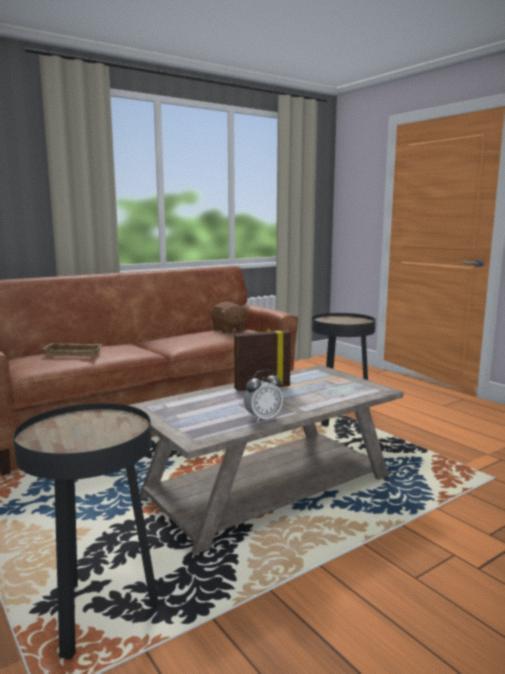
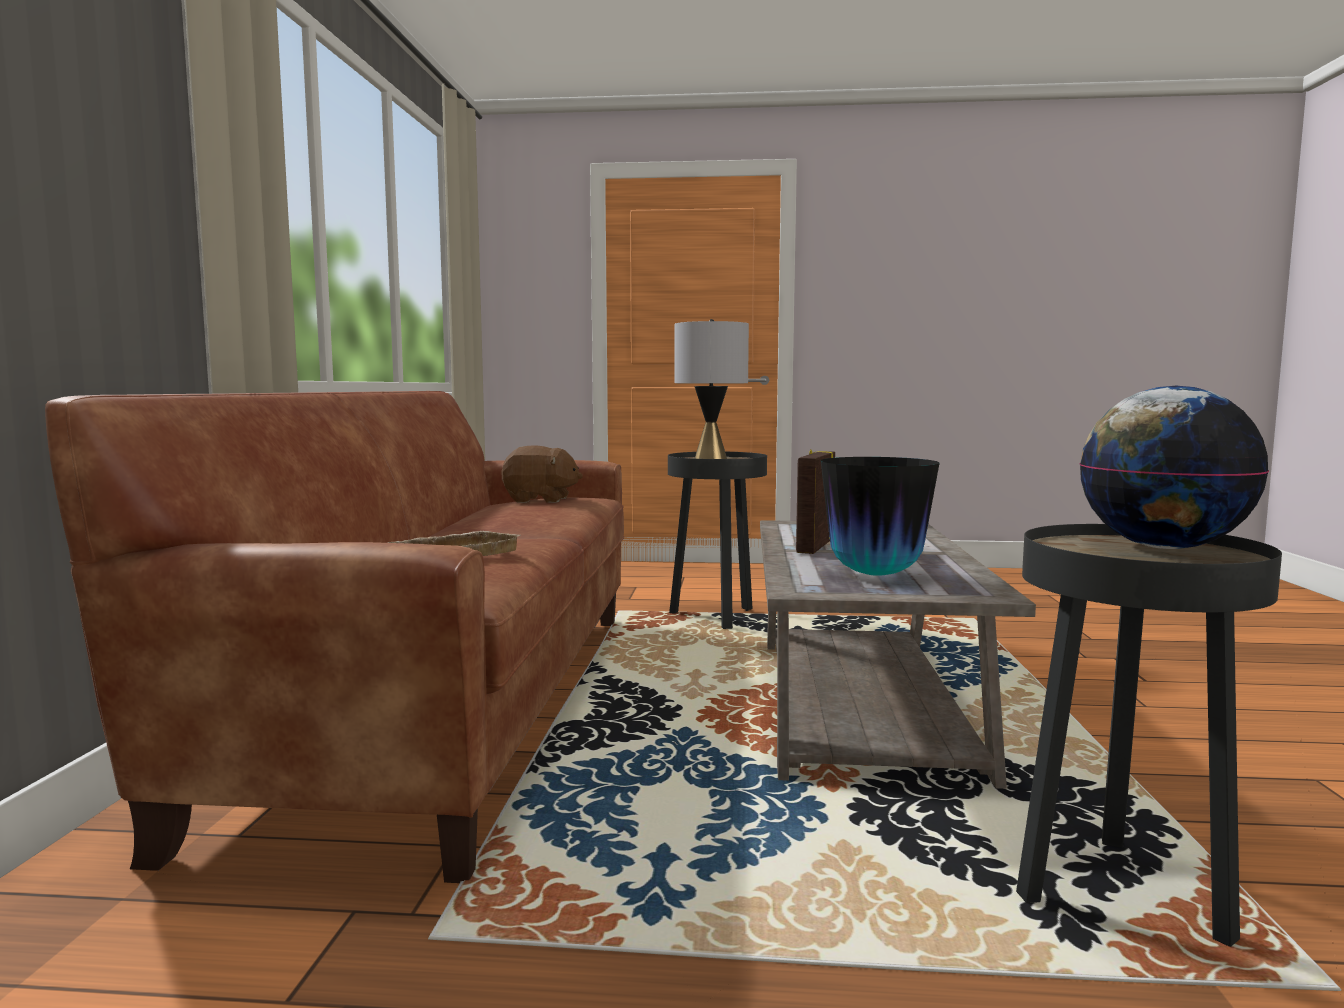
camera: 50 degrees left, 5 degrees down
alarm clock [244,370,283,423] -> none
none -> grey table lamp [675,319,749,459]
none -> vase [820,457,940,576]
none -> globe [1080,386,1269,549]

